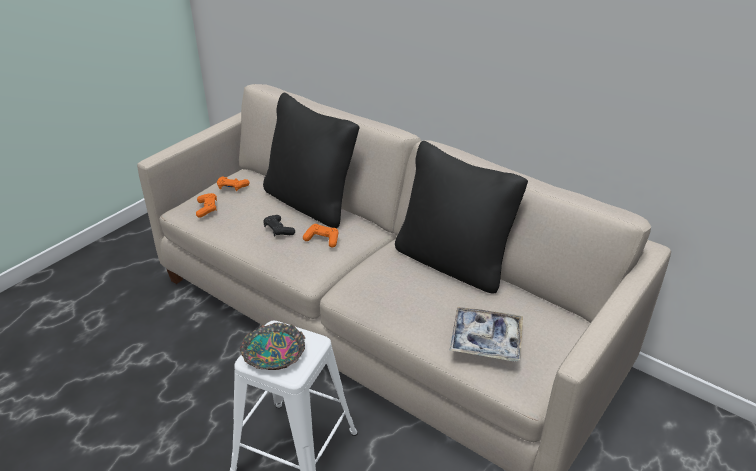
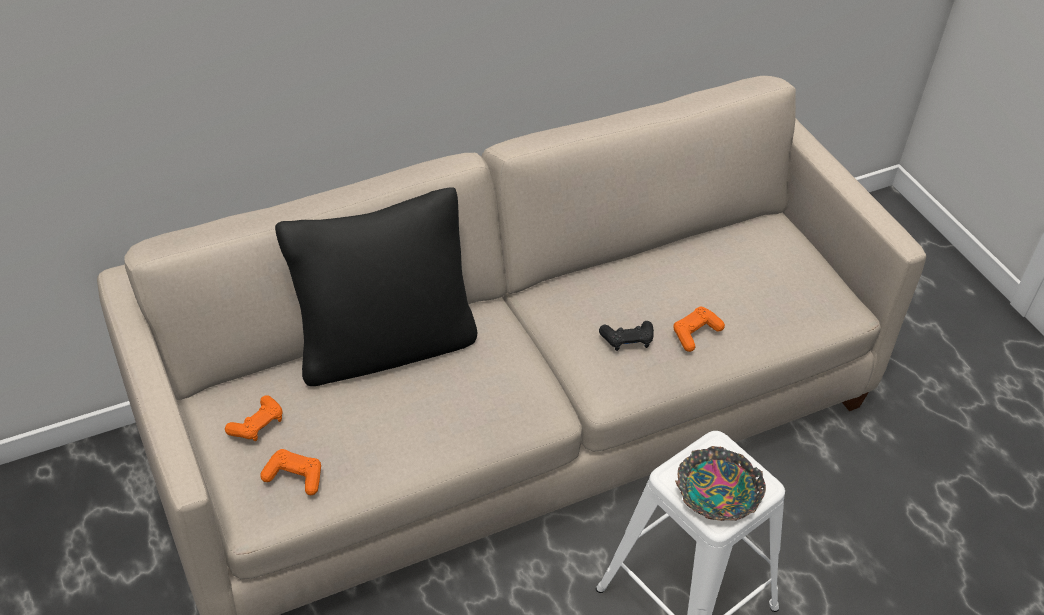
camera: 65 degrees left, 10 degrees up
black game controller [263,215,295,236] -> black game controller moved to [599,321,654,351]
orange game controller [303,224,338,248] -> orange game controller moved to [673,307,725,352]
black pillow [395,141,528,294] -> none
tray [449,307,523,362] -> none

